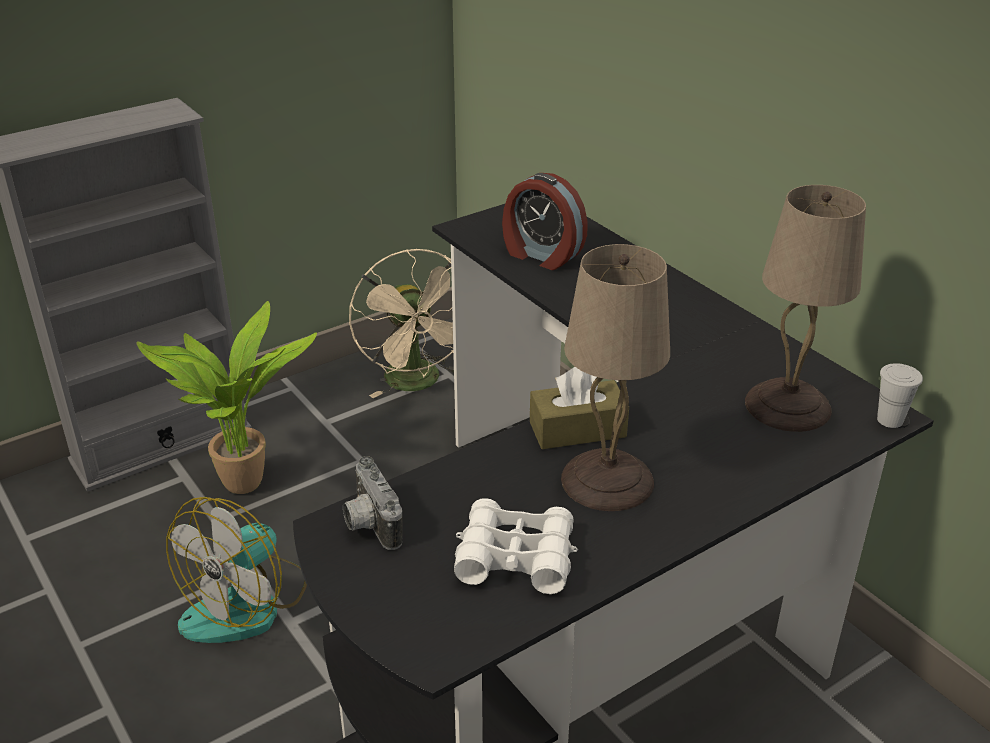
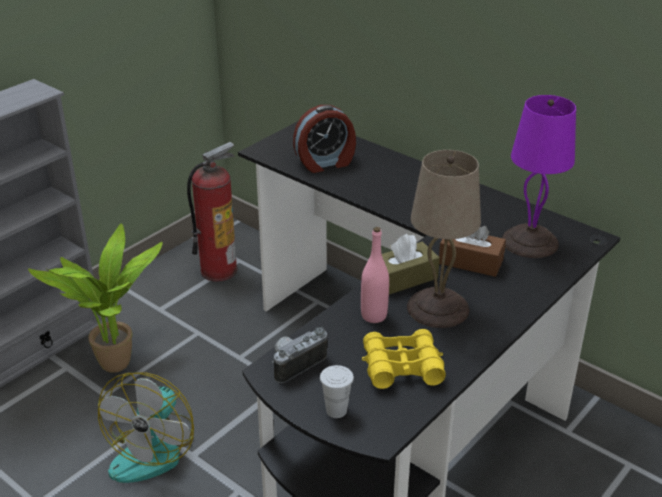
camera: 15 degrees left, 0 degrees up
camera [343,456,403,550] -> camera turned 90 degrees clockwise [272,327,327,383]
beige fan [349,249,454,398] -> fire extinguisher [187,142,237,282]
white binoculars [454,498,578,594] -> yellow binoculars [362,329,446,389]
alarm clock [502,173,588,270] -> alarm clock turned 45 degrees counterclockwise [293,105,356,173]
beige table lamp [745,185,866,432] -> purple table lamp [502,95,576,258]
white cup [877,363,923,428] -> white cup moved to [320,365,354,418]
none -> pink bottle [361,227,389,323]
none -> brown tissue box [439,225,506,277]

